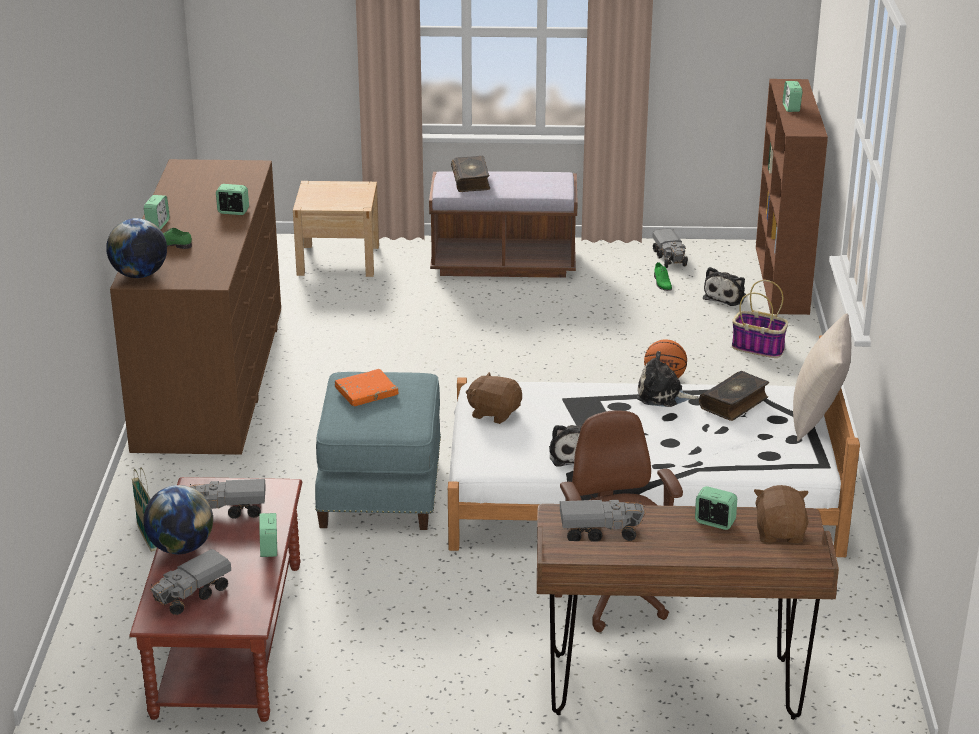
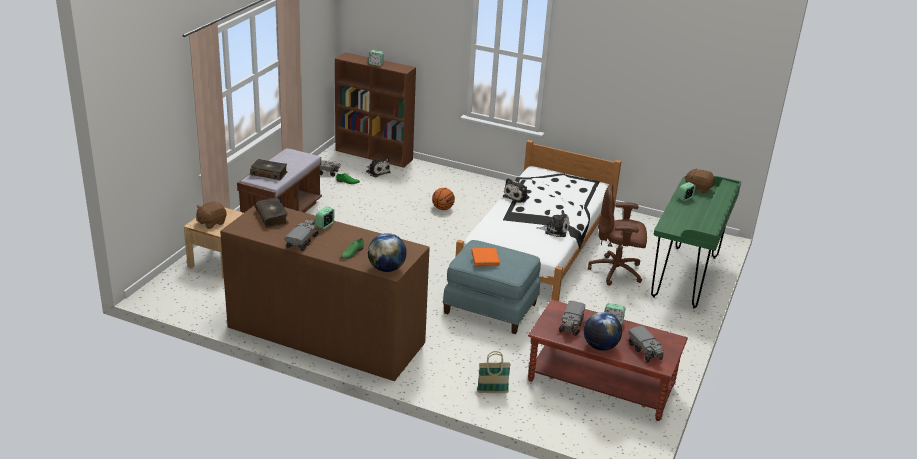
camera: 70 degrees left, 0 degrees up
alarm clock [144,195,170,230] -> none
brown plush toy [466,372,522,424] -> brown plush toy moved to [196,201,227,229]
brown desk [537,504,839,720] -> green desk [651,176,741,308]
toy truck [560,500,646,542] -> toy truck moved to [285,218,319,251]
book [699,371,769,421] -> book moved to [255,197,289,228]
basket [732,280,788,358] -> none
beige pillow [793,313,851,441] -> none

